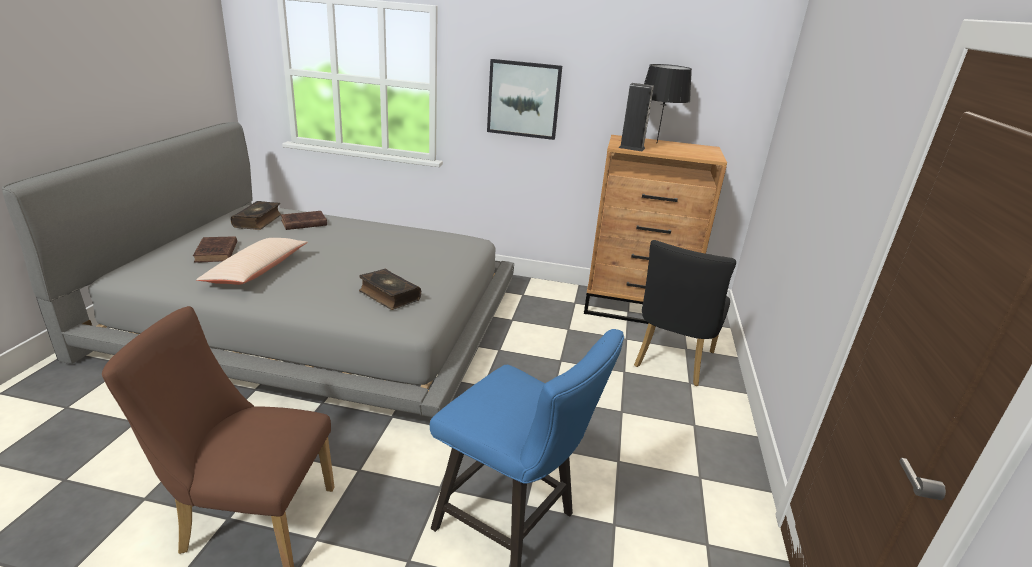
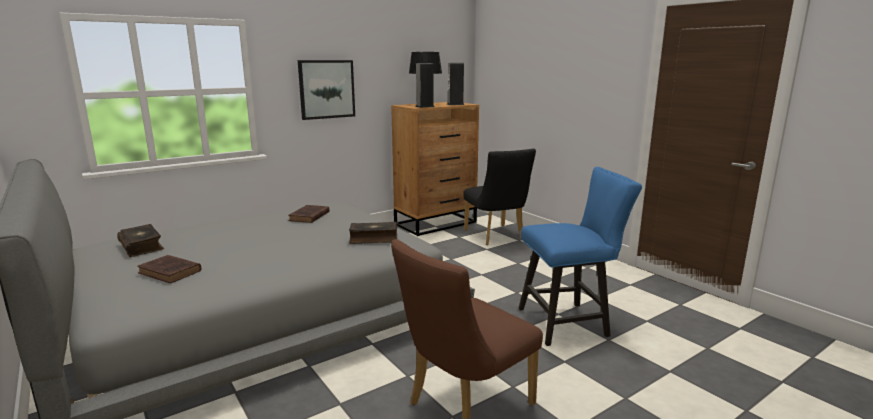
camera: 45 degrees left, 10 degrees down
beige pillow [196,238,307,285] -> none
brown book [281,211,327,230] -> brown book moved to [288,205,330,223]
none -> speaker [447,63,464,105]

